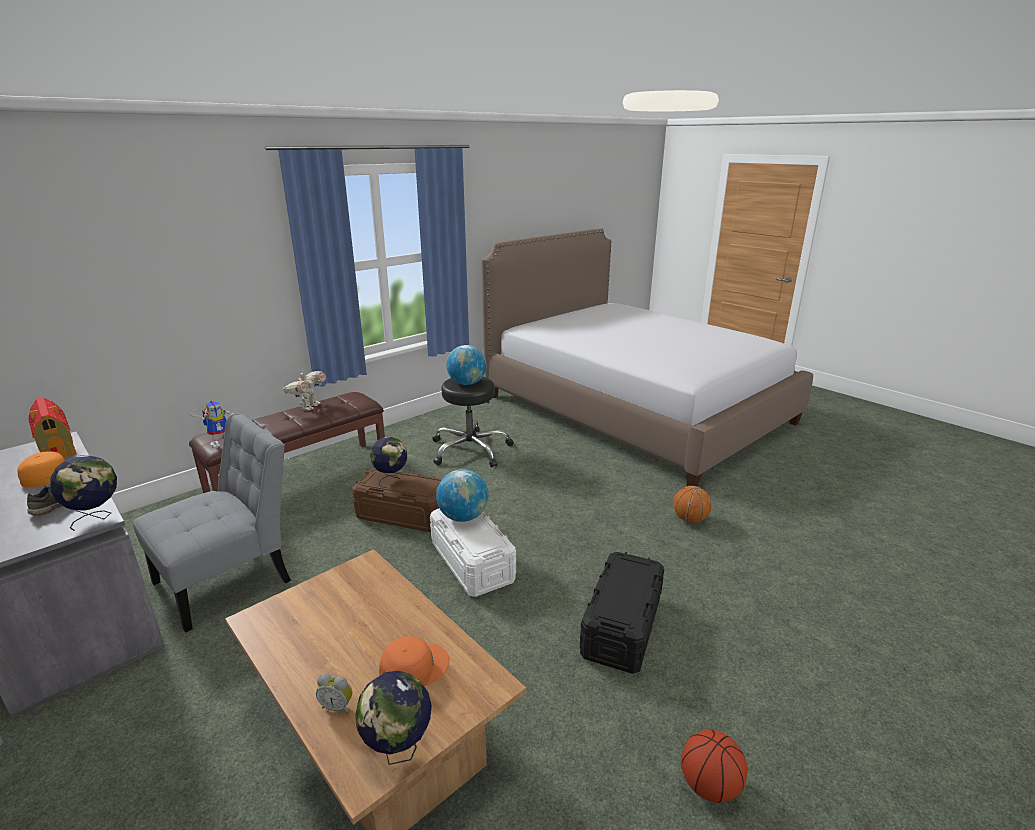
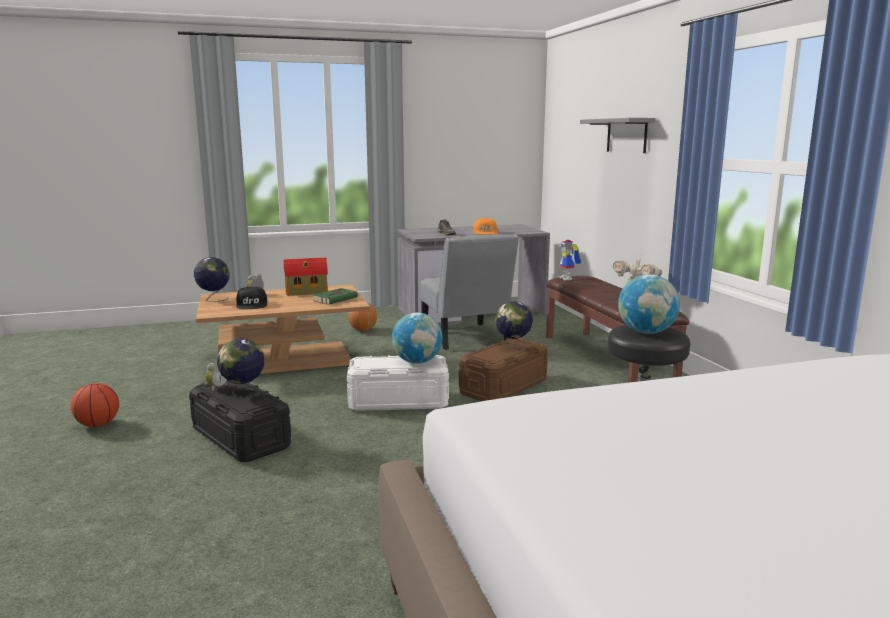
camera: 115 degrees right, 10 degrees down
toy house [28,398,77,458] -> toy house moved to [284,257,328,296]
globe [50,455,117,531] -> globe moved to [217,338,264,398]
orange cap [379,636,449,687] -> black cap [236,287,267,309]
basketball [674,486,711,523] -> basketball moved to [348,303,377,331]
none -> alarm clock [206,362,227,391]
none -> green book [313,288,358,304]
none -> grey shelf [580,118,656,153]

